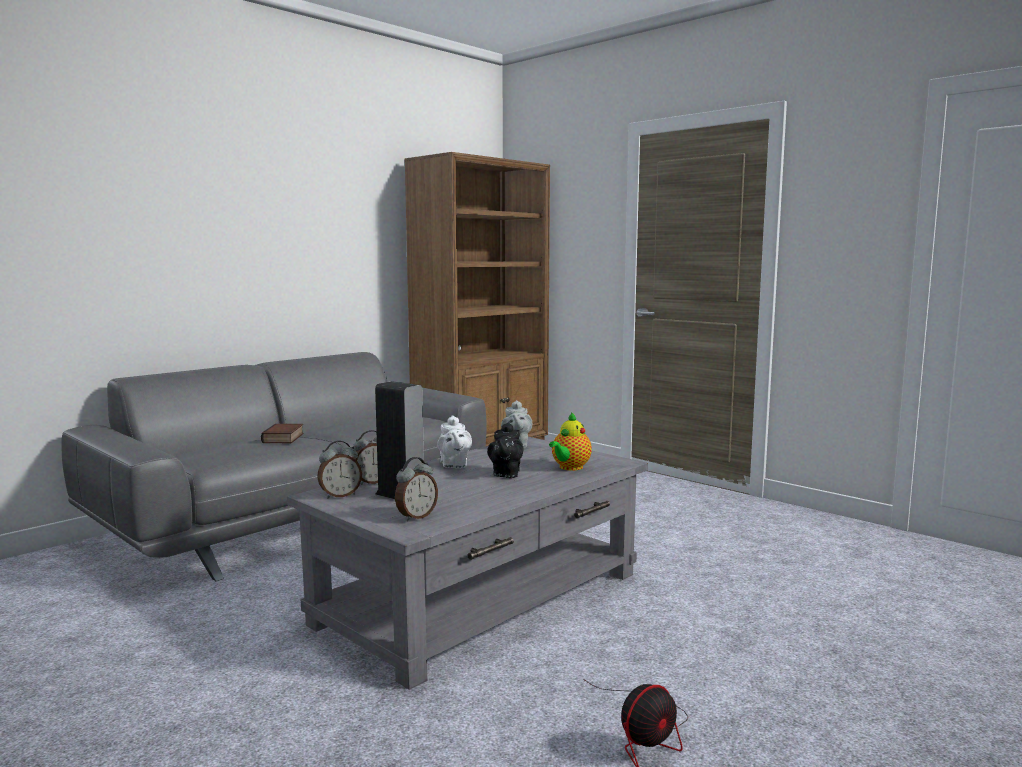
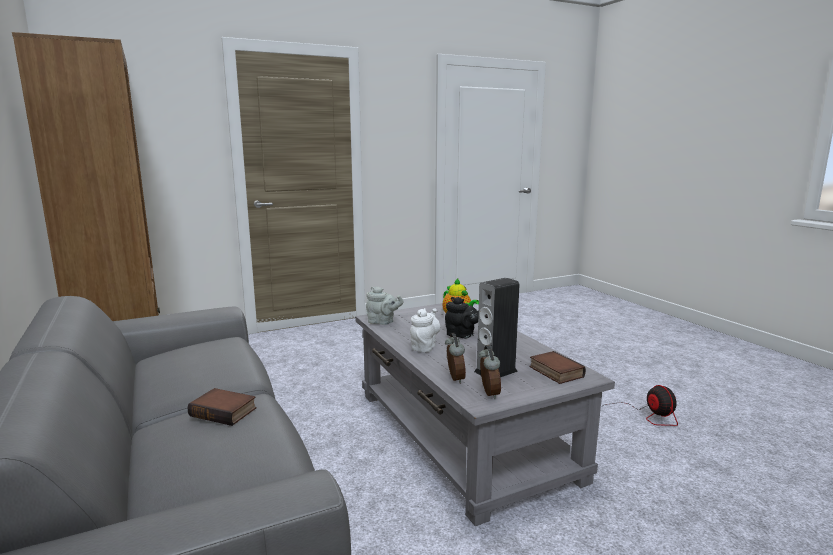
camera: 70 degrees left, 5 degrees up
alarm clock [395,457,438,521] -> book [529,351,586,384]
white teapot [437,415,472,468] -> white teapot turned 75 degrees counterclockwise [410,308,440,353]

